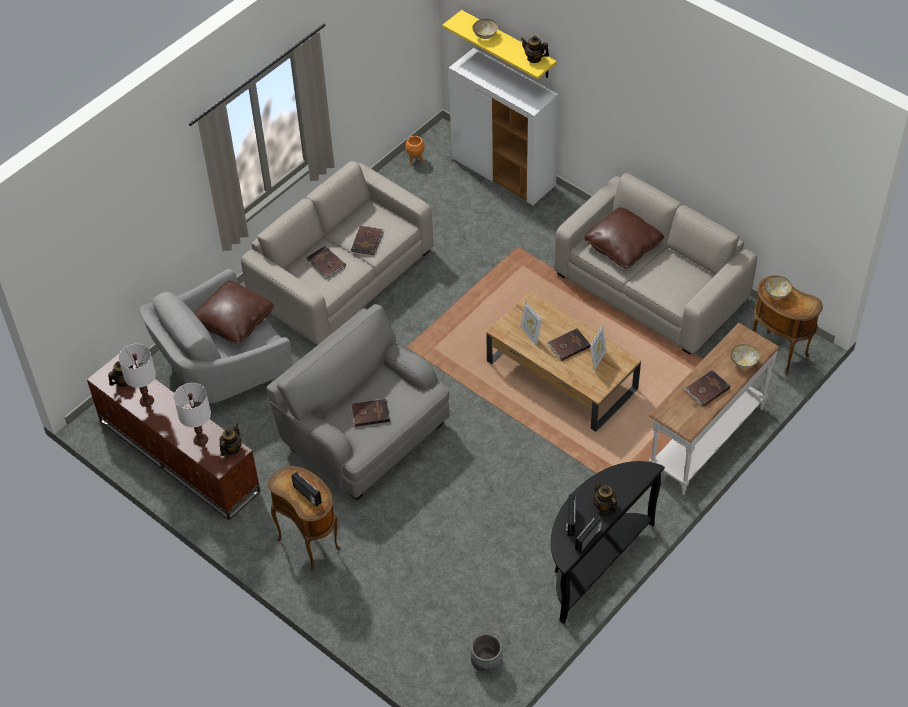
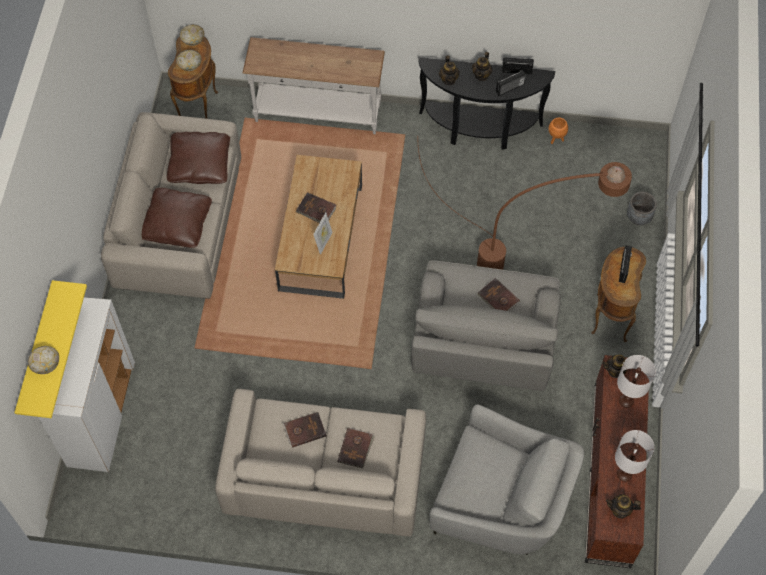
camera: 125 degrees left, 10 degrees up
brown pillow [194,281,275,344] -> brown pillow moved to [167,132,230,184]
orange planter [406,136,425,163] -> orange planter moved to [549,118,568,144]
grey planter [471,633,503,673] -> grey planter moved to [627,192,657,225]
teapot [521,36,549,63] -> teapot moved to [439,56,460,85]
picture frame [590,325,607,371] -> none
brown book [684,370,730,407] -> none
bowl [731,344,760,368] -> bowl moved to [180,24,205,46]
none -> brown floor lamp [418,147,632,270]

